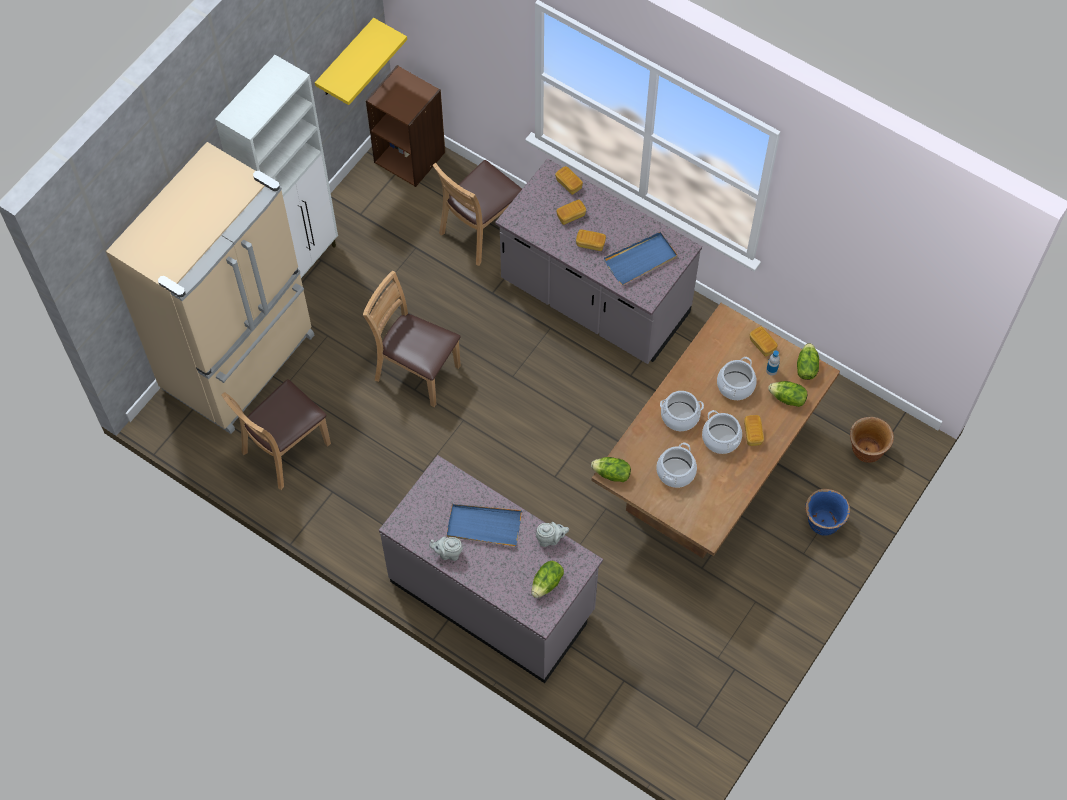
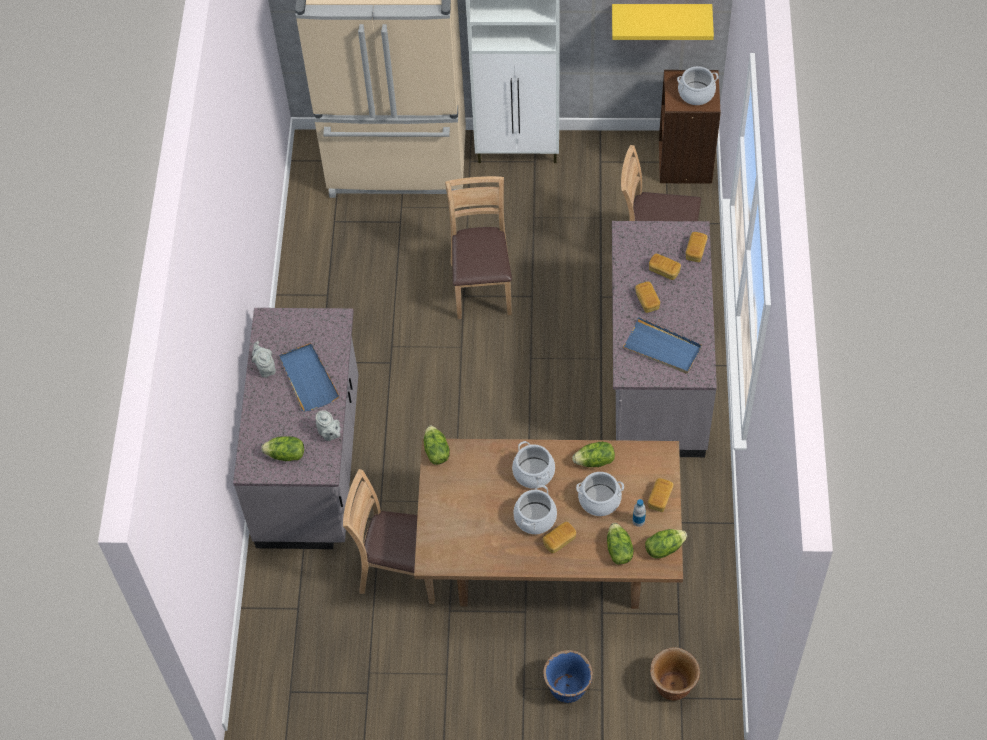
camera: 60 degrees right, 5 degrees down
brown chair [221,379,331,490] -> brown chair moved to [343,469,435,604]
cooking pot [656,443,697,488] -> cooking pot moved to [677,66,719,105]
none -> lettuce [572,442,615,467]

